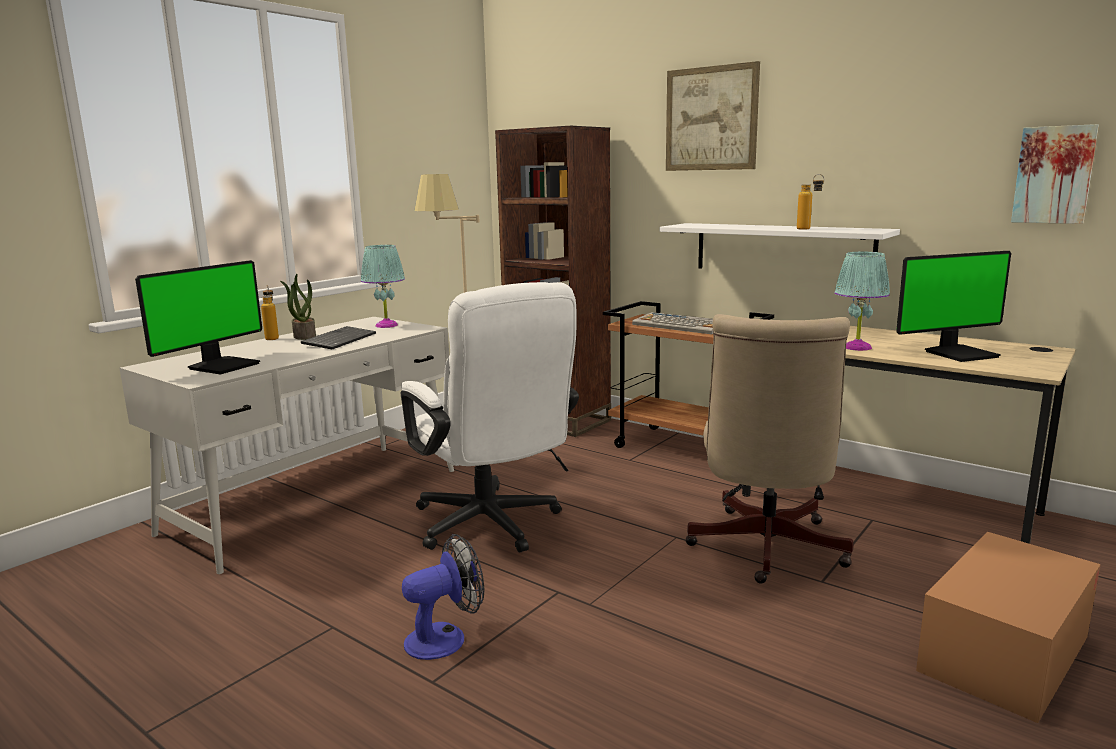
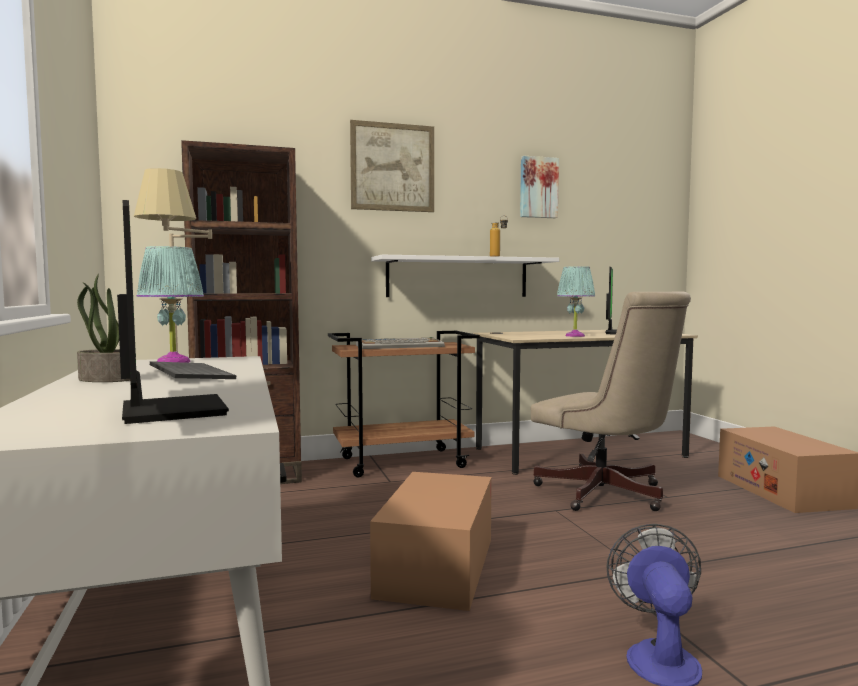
camera: 55 degrees left, 10 degrees down
bottle [261,285,279,340] -> none
white office chair [401,282,579,553] -> cardboard box [370,472,492,611]
picture [1011,124,1099,224] -> picture moved to [520,156,559,218]

